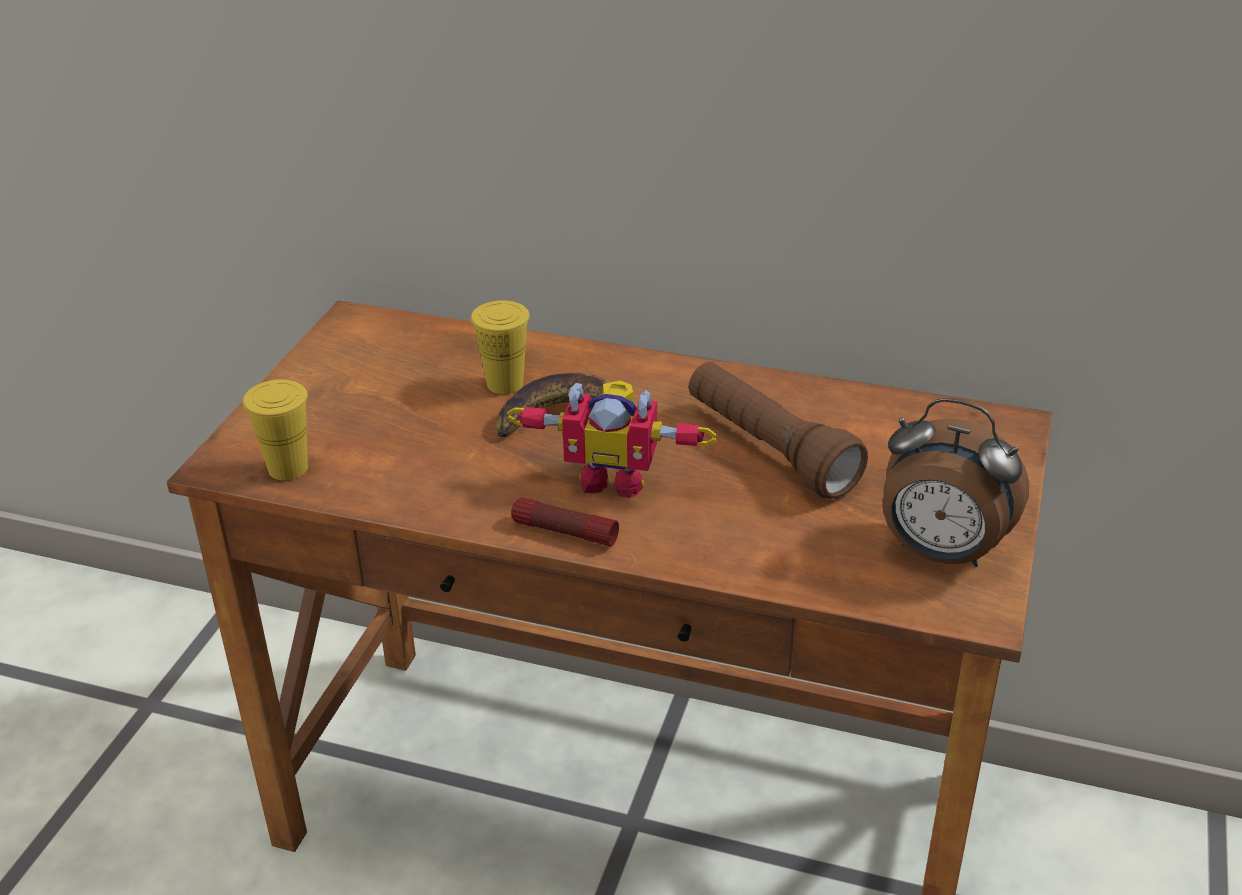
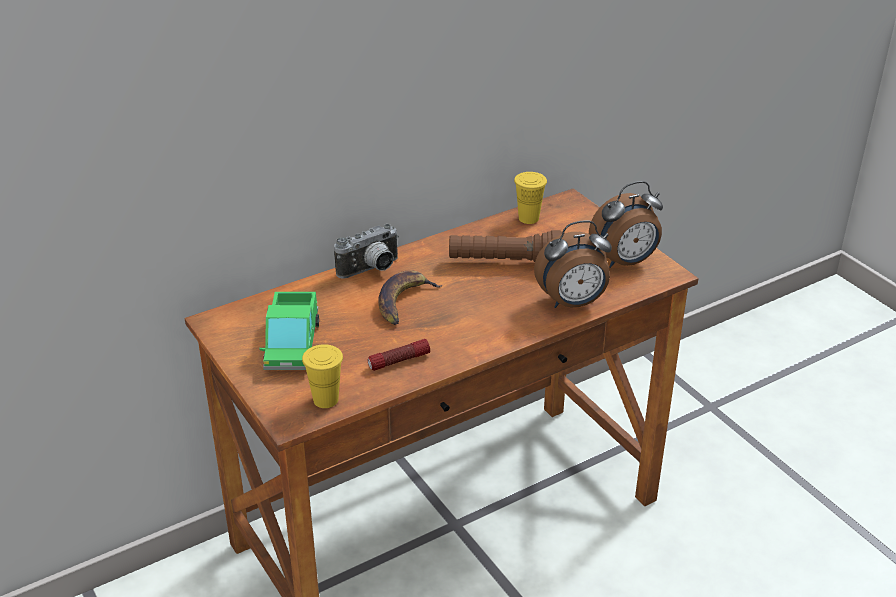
camera: 50 degrees left, 0 degrees up
yellow cup [471,301,530,394] -> yellow cup moved to [514,172,547,224]
toy robot [507,380,717,498] -> none
flashlight [511,497,619,546] -> flashlight moved to [368,339,430,371]
none -> toy truck [259,292,319,370]
none -> camera [334,224,399,279]
none -> alarm clock [534,221,612,308]

